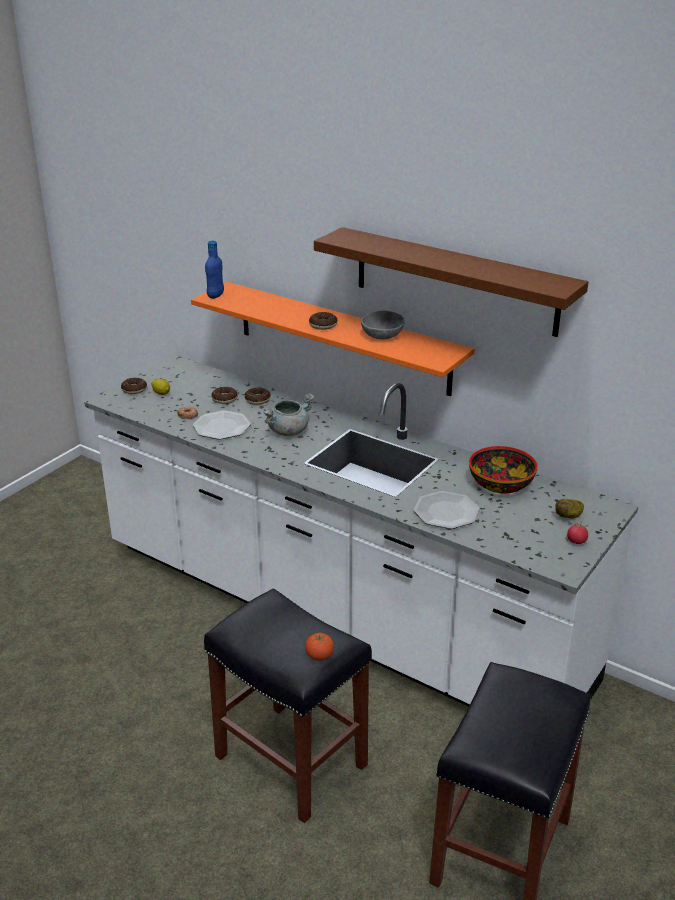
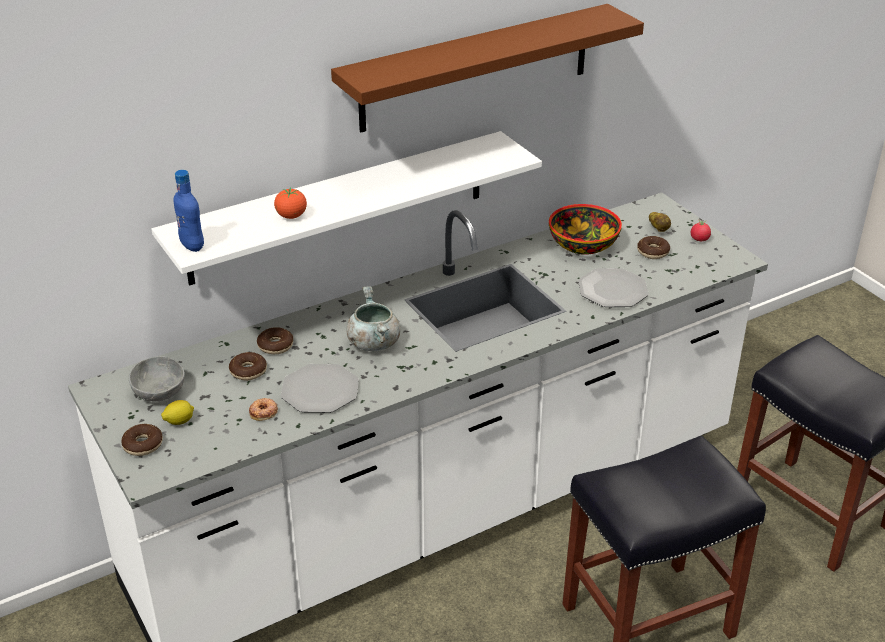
camera: 65 degrees left, 5 degrees up
orange shelf [191,282,475,396] -> white shelf [152,131,542,286]
tomato [305,632,334,661] -> tomato moved to [274,188,307,219]
donut [309,312,337,330] -> donut moved to [637,236,670,259]
grey bowl [361,311,405,339] -> grey bowl moved to [129,356,185,401]

